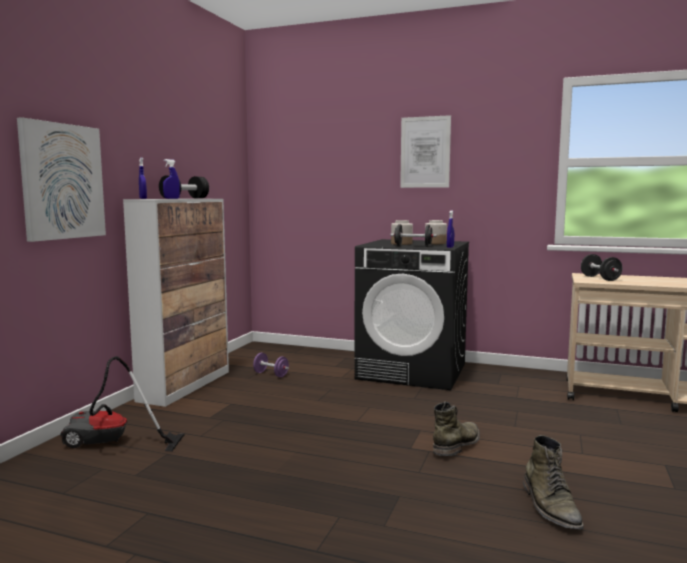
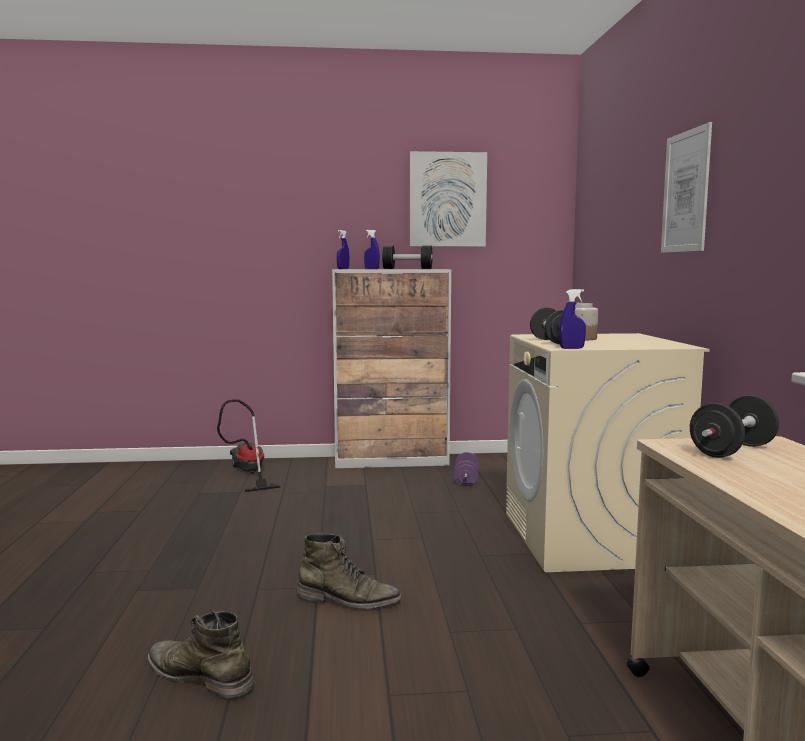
camera: 65 degrees right, 0 degrees up
picture [17,117,106,242] -> picture moved to [409,151,487,247]
black washing machine [354,239,469,390] -> beige washing machine [506,333,709,572]
jar [425,220,447,244] -> none
green boot [523,435,584,530] -> green boot turned 60 degrees clockwise [147,611,254,698]

